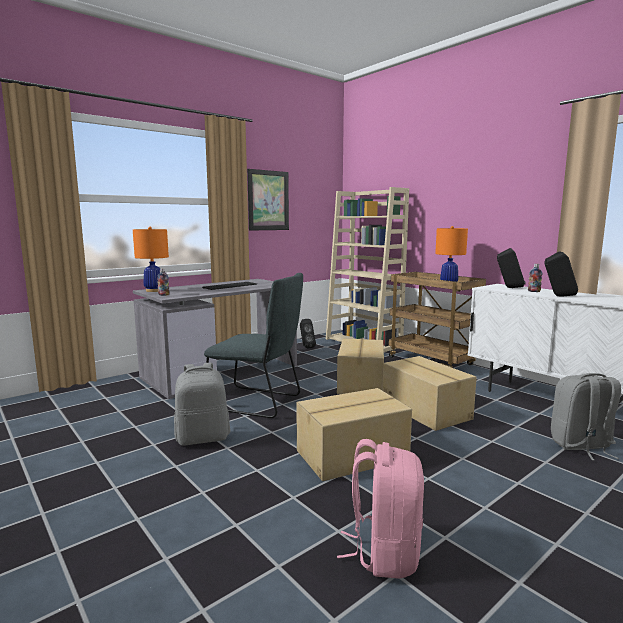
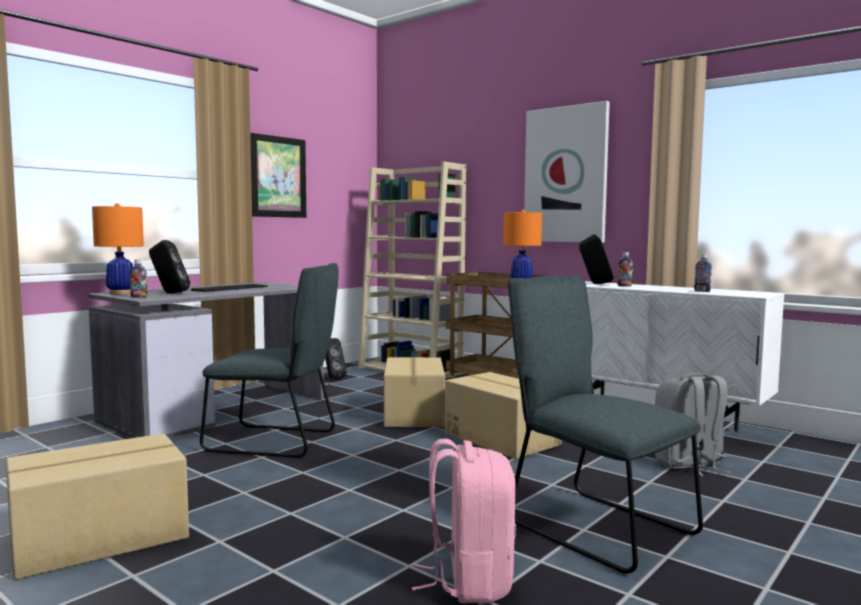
camera: 10 degrees left, 5 degrees down
grey backpack [174,363,231,446] -> none
cardboard box [296,388,412,481] -> cardboard box moved to [5,433,189,580]
black speaker [545,251,578,297] -> black speaker moved to [149,240,190,293]
none -> grey chair [508,275,703,573]
none -> picture [524,101,610,243]
none -> bottle [694,254,712,292]

